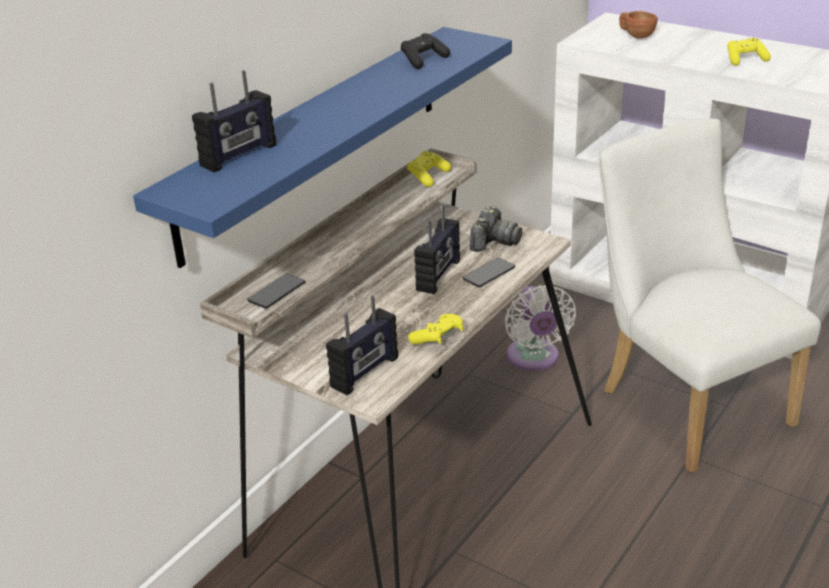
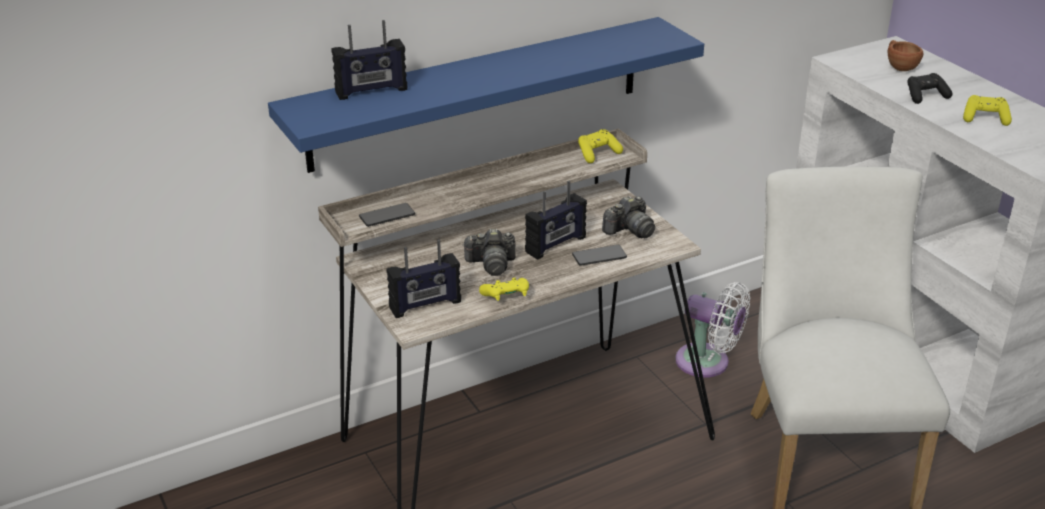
camera: 25 degrees right, 0 degrees up
black game controller [401,33,450,69] -> black game controller moved to [907,73,952,104]
white fan [505,285,576,371] -> white fan turned 75 degrees counterclockwise [675,282,750,378]
none -> camera [462,229,516,276]

